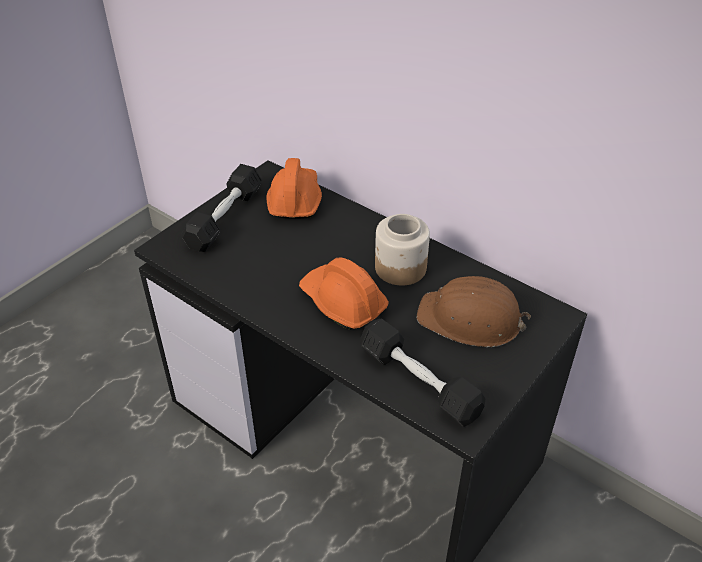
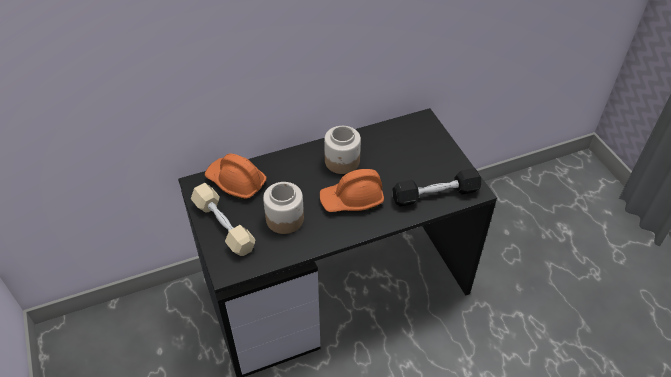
camera: 60 degrees left, 5 degrees up
black dumbbell [182,164,262,252] -> beige dumbbell [191,183,255,256]
brown hard hat [417,276,531,347] -> none
none -> jar [263,182,304,234]

